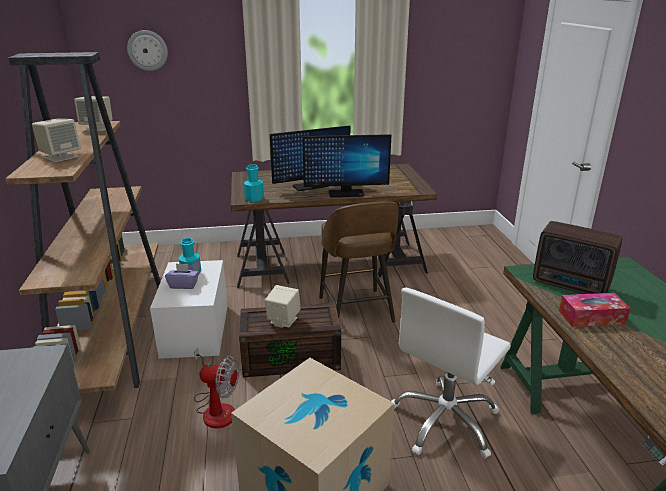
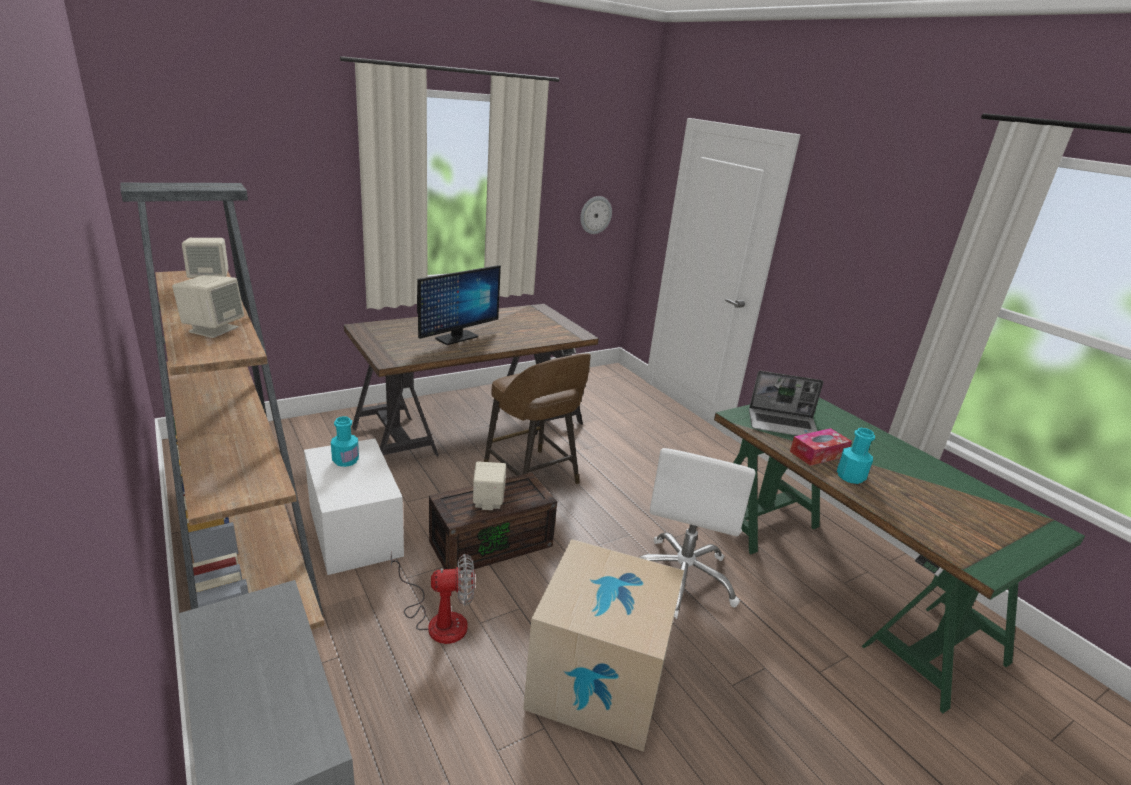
camera: 25 degrees left, 0 degrees up
wall clock [127,30,168,71] -> wall clock moved to [580,196,612,234]
purple tissue box [165,263,199,289] -> none
turquoise bottle [244,164,264,202] -> turquoise bottle moved to [837,428,875,484]
monitor [303,134,391,197] -> none
radio [533,221,622,294] -> laptop [749,371,824,436]

